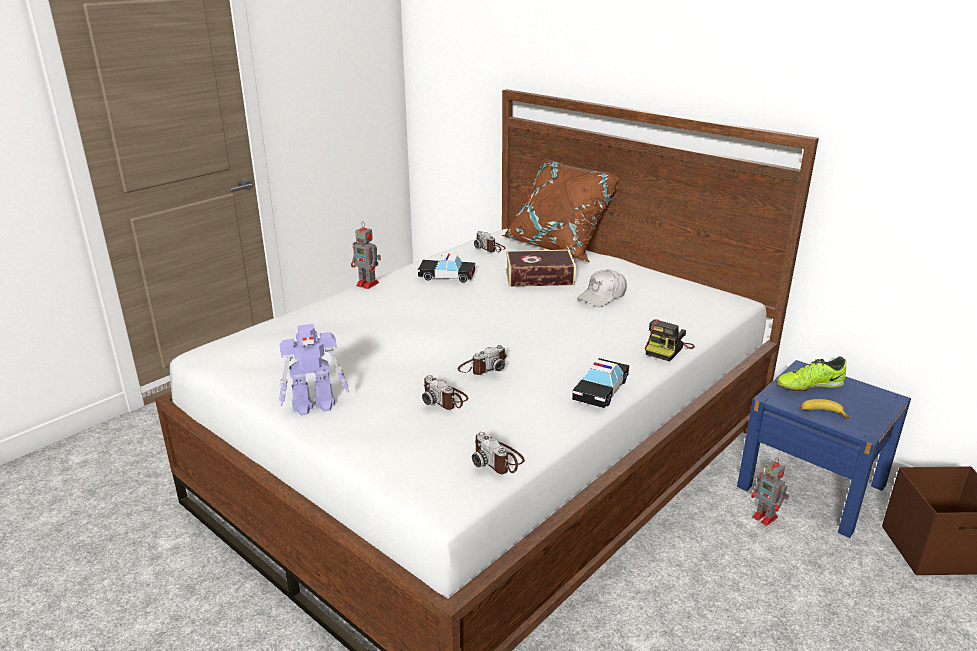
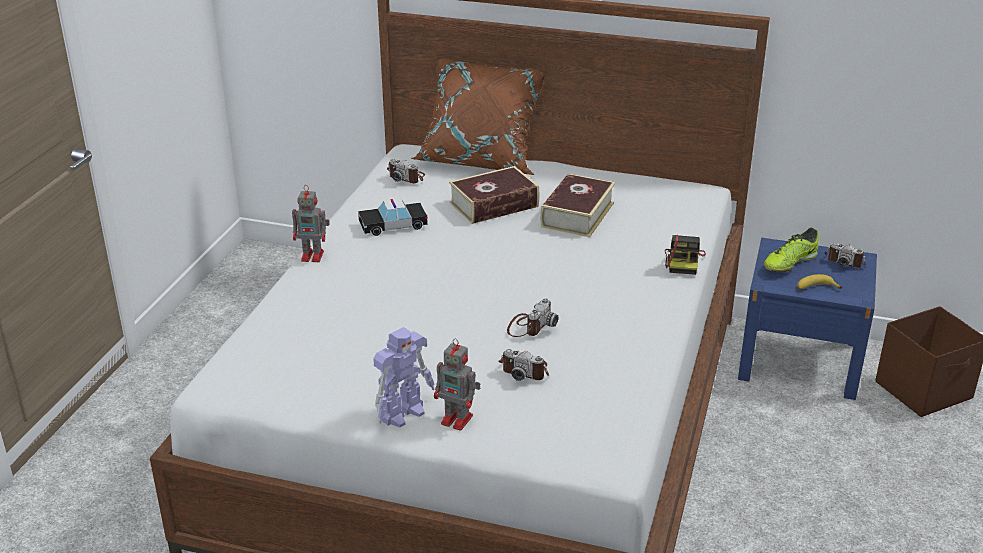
camera: 25 degrees left, 5 degrees up
camera [472,432,525,474] -> camera moved to [824,243,866,268]
toy car [572,358,629,408] -> none
white cap [577,269,626,307] -> book [540,173,615,237]
toy robot [751,458,789,526] -> toy robot moved to [434,338,480,431]

